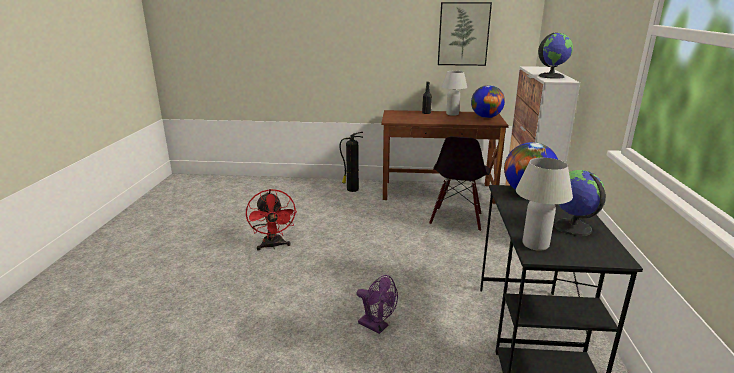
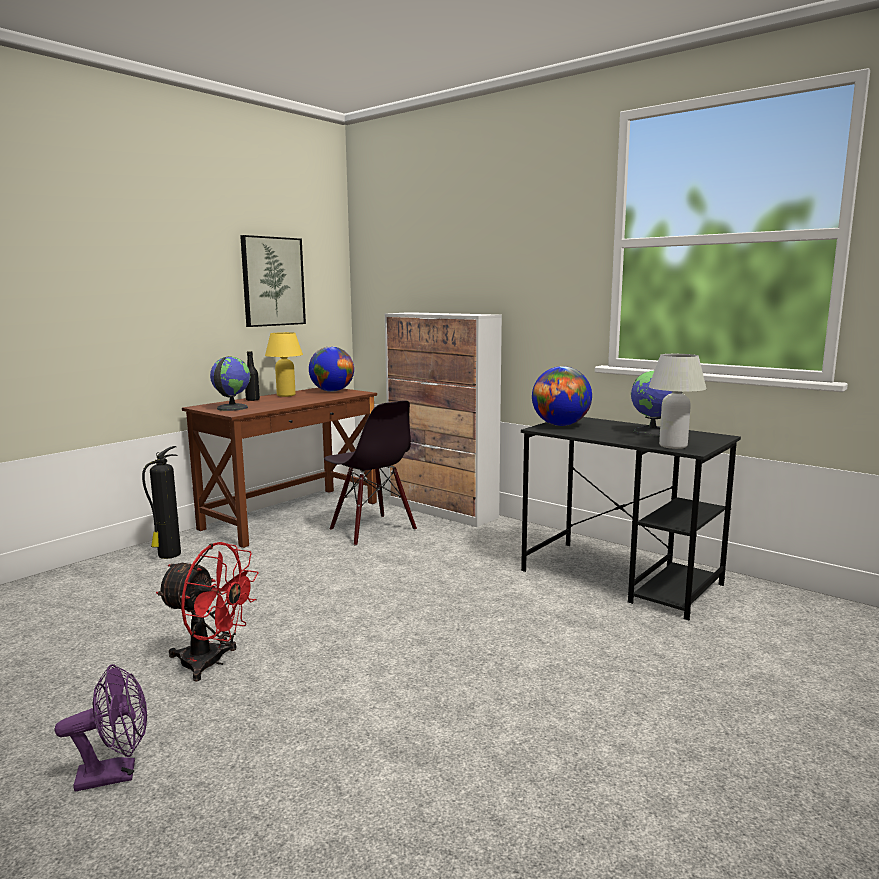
camera: 55 degrees left, 10 degrees down
purple fan [356,275,398,334] -> purple fan moved to [55,664,147,792]
white table lamp [442,71,467,116] -> yellow table lamp [265,332,303,397]
globe [538,33,573,79] -> globe moved to [210,357,250,411]

